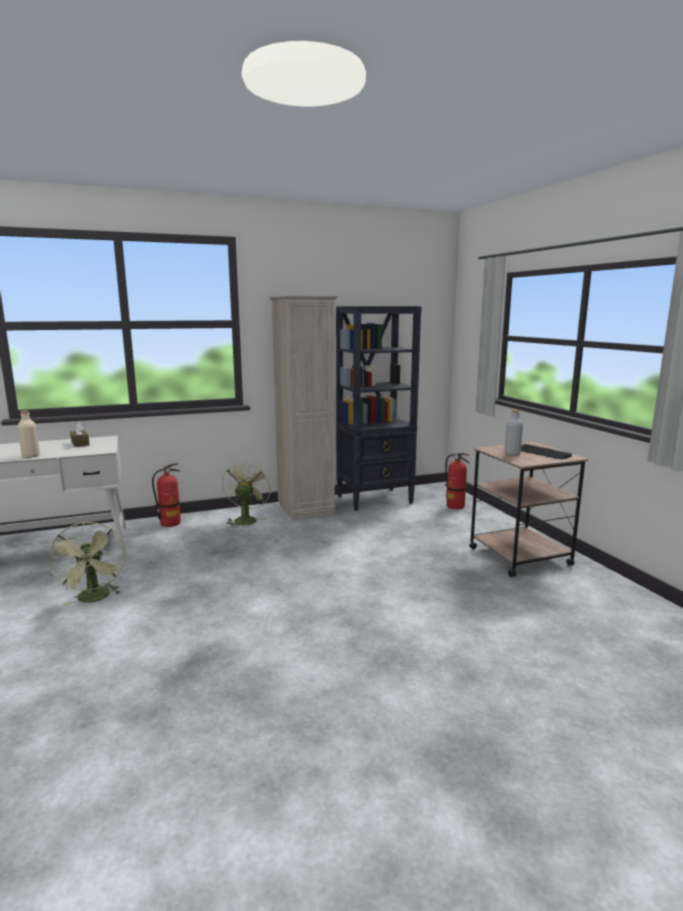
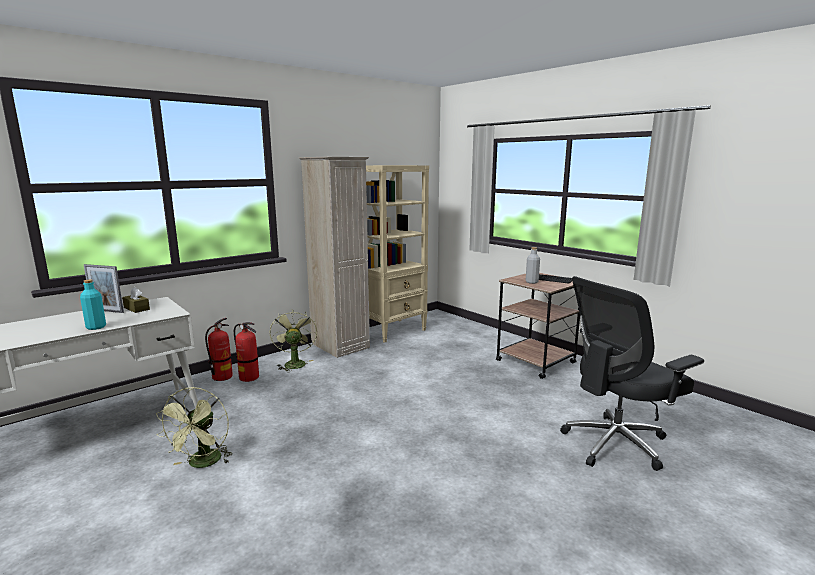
camera: 20 degrees left, 0 degrees up
beige bottle [17,411,40,458] -> turquoise bottle [80,280,106,330]
green fan [49,522,125,606] -> green fan turned 45 degrees clockwise [156,387,232,468]
black bookcase [336,306,422,511] -> beige bookcase [366,165,429,343]
fire extinguisher [445,453,470,509] -> fire extinguisher moved to [234,322,259,382]
none -> picture frame [84,264,124,313]
none -> office chair [560,276,704,471]

